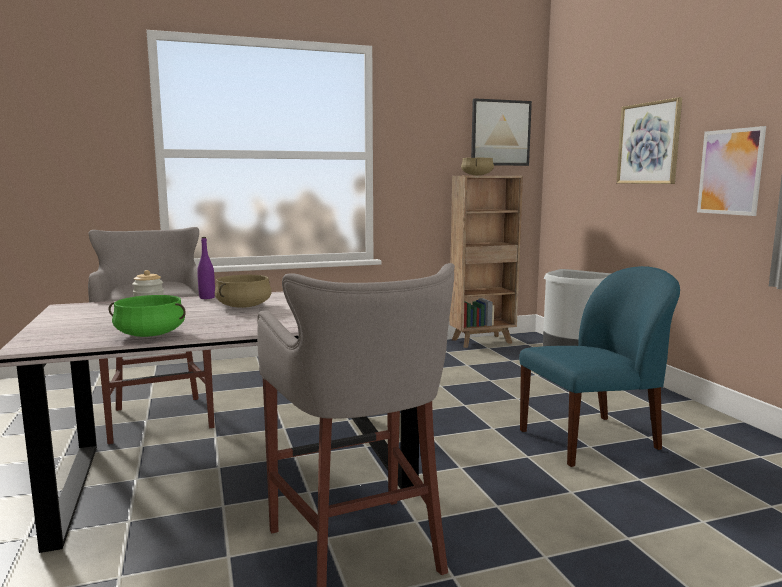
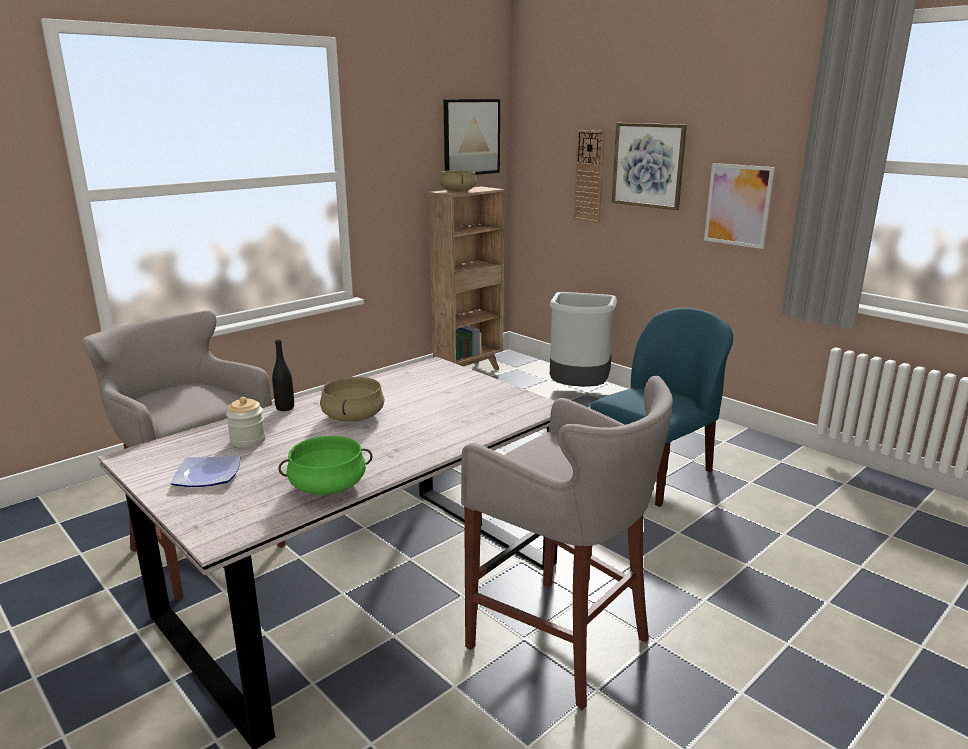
camera: 25 degrees left, 10 degrees up
purple bottle [197,237,215,299] -> black bottle [272,338,294,411]
none -> plate [171,455,240,487]
none -> wall clock [573,130,605,223]

